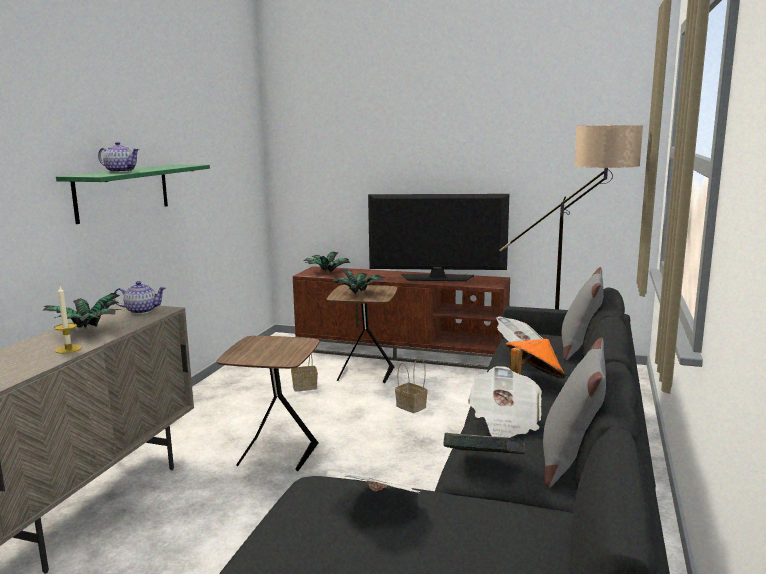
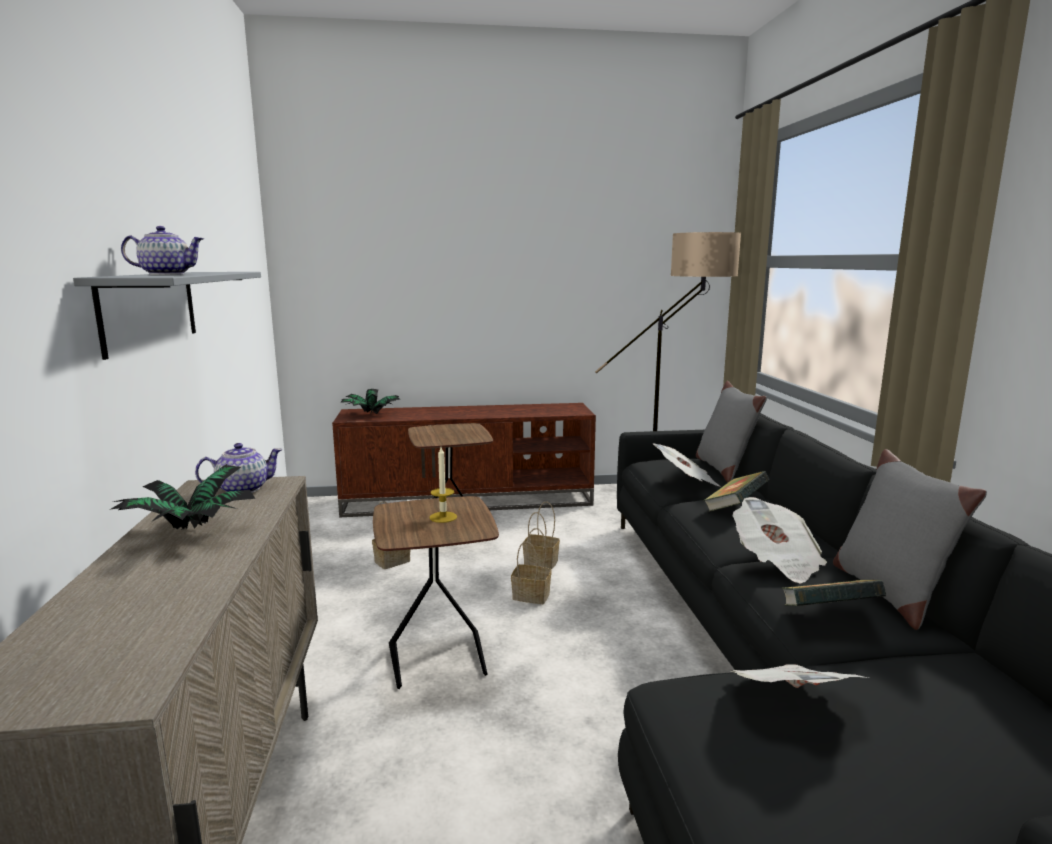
camera: 25 degrees left, 0 degrees up
candle [54,286,82,354] -> candle moved to [429,447,457,523]
green shelf [56,165,210,224] -> grey shelf [73,272,261,360]
potted plant [332,268,384,294] -> none
television [368,194,509,281] -> none
orange hat [506,339,566,379] -> book [703,471,770,512]
none -> basket [511,528,552,604]

